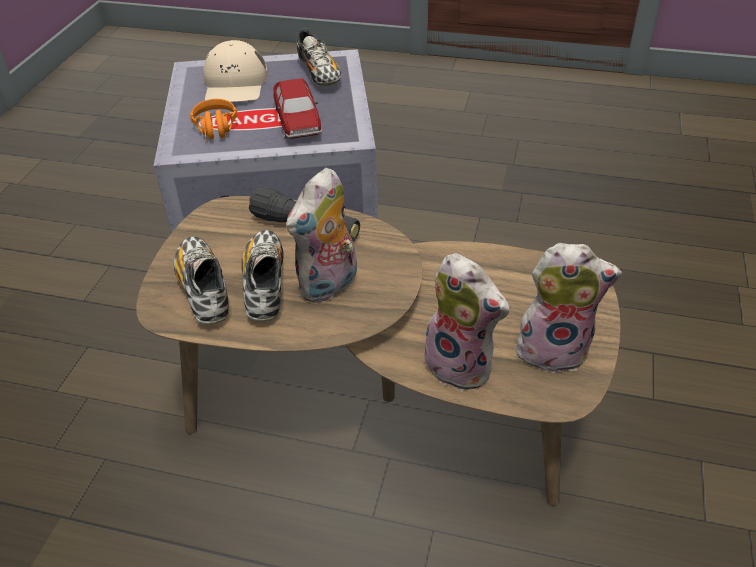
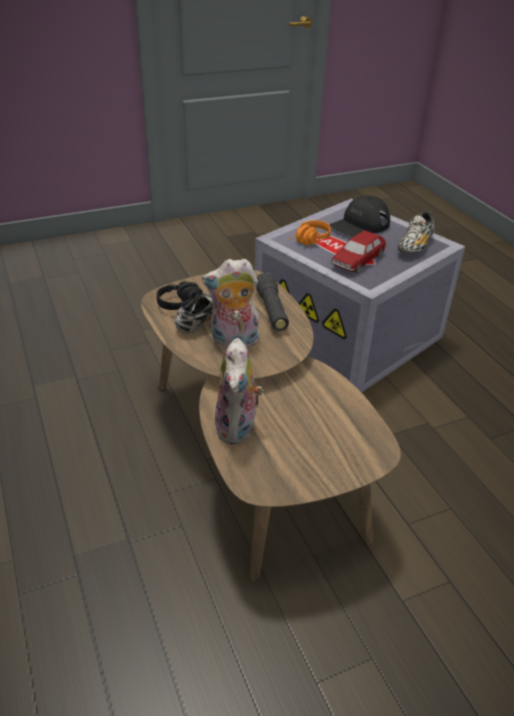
camera: 50 degrees right, 5 degrees down
shoe [174,236,229,325] -> black headphones [157,281,207,310]
beige cap [203,40,268,102] -> black cap [330,195,390,237]
plush toy [516,243,622,373] -> none

